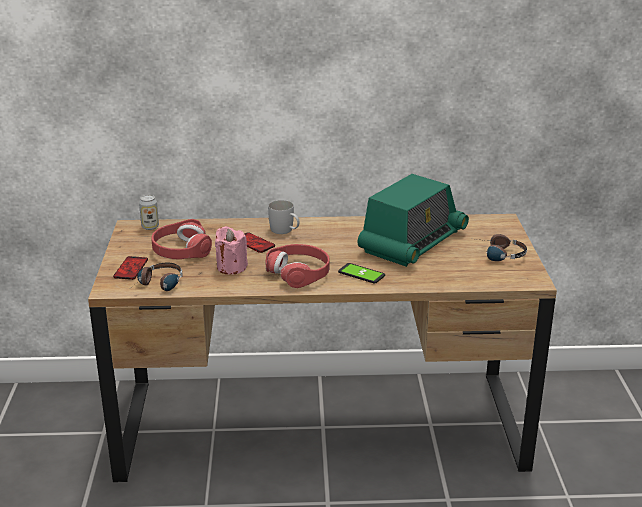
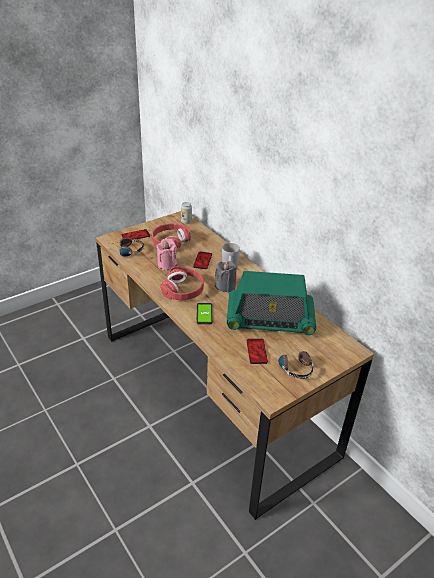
camera: 55 degrees right, 10 degrees up
none -> grey candle [215,261,237,293]
none -> phone [247,339,268,364]

